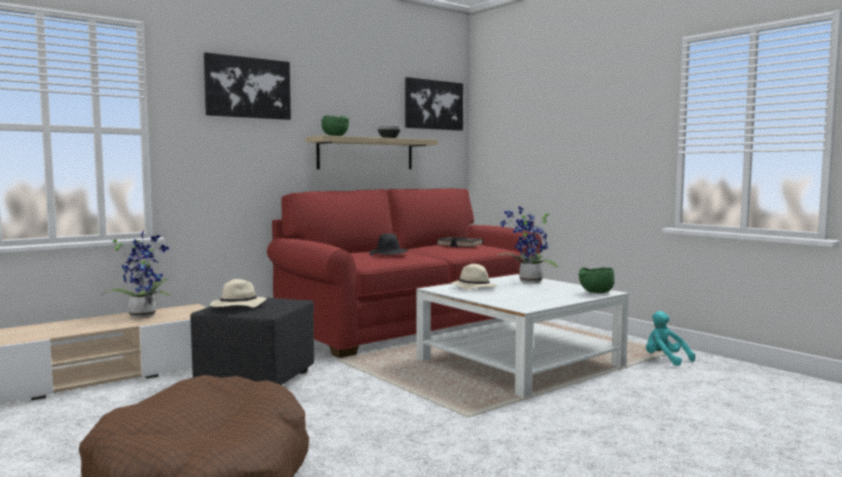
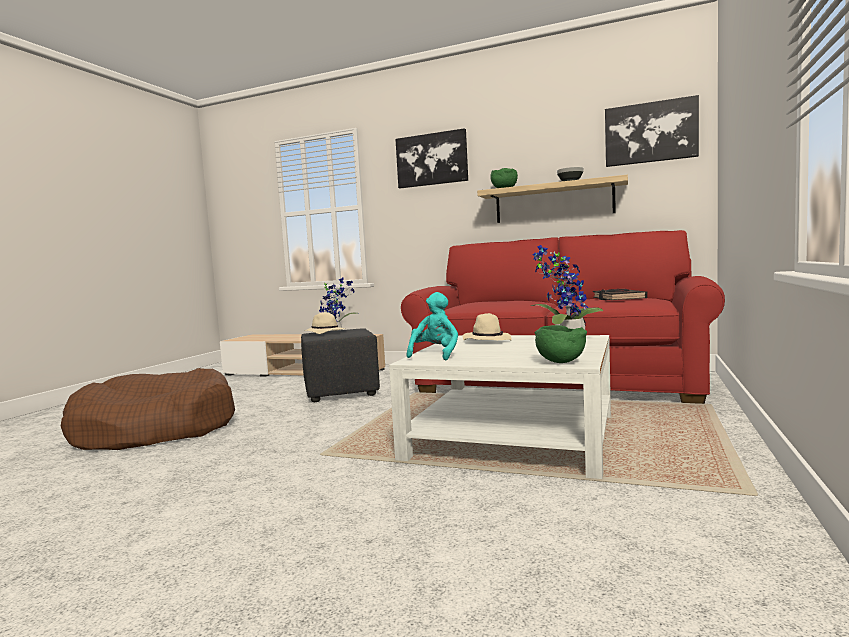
camera: 60 degrees right, 0 degrees up
black hat [369,233,408,255] -> none
turquoise plush toy [646,311,695,366] -> turquoise plush toy moved to [407,292,458,360]

